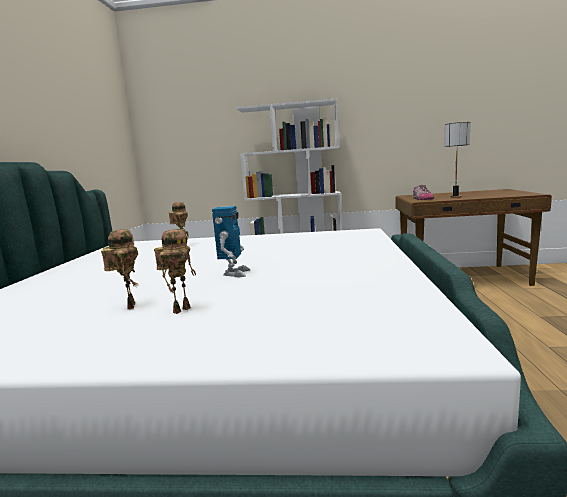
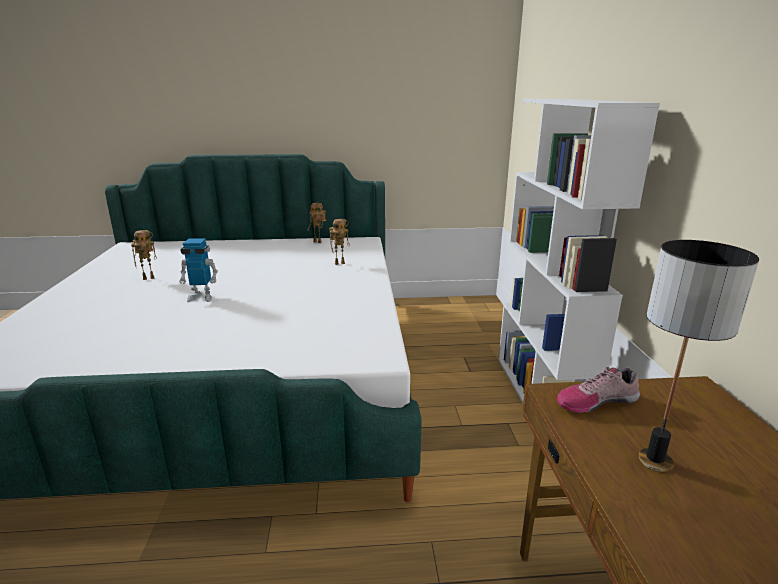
camera: 80 degrees right, 10 degrees up
toy robot [154,229,196,314] -> toy robot moved to [308,203,326,243]

